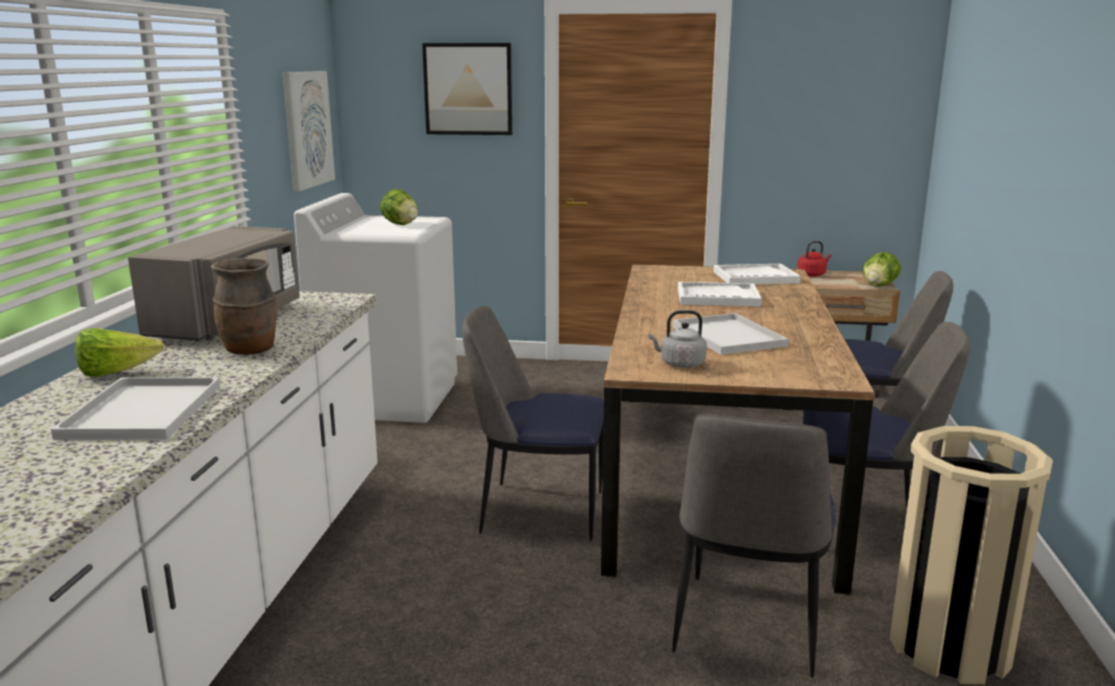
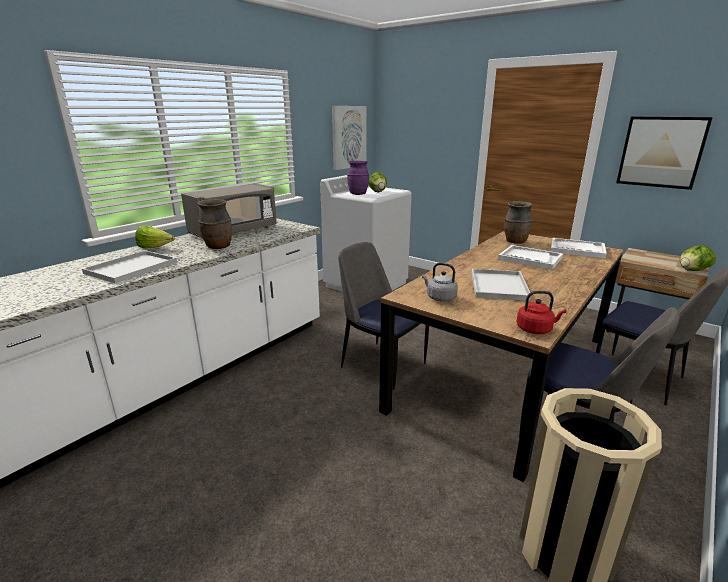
camera: 30 degrees right, 5 degrees up
picture [422,43,512,135] -> picture moved to [616,117,713,190]
chair [672,414,836,678] -> none
red kettle [797,241,831,277] -> red kettle moved to [516,291,567,334]
none -> purple vase [347,161,369,195]
none -> brown vase [504,201,533,244]

